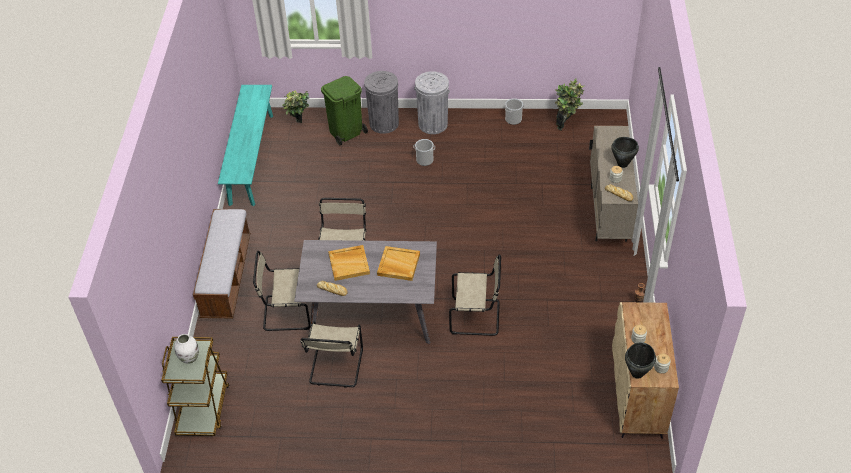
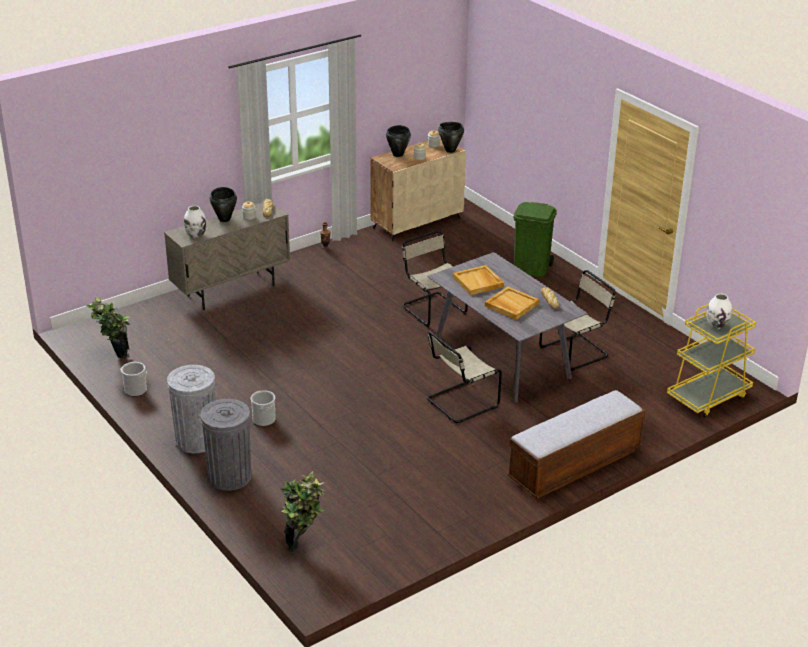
camera: 130 degrees left, 15 degrees down
brown cart [161,337,229,436] -> yellow cart [667,304,756,418]
turquoise bench [218,85,273,206] -> none
beige chair [253,251,310,331] -> none
green trash can [321,76,368,145] -> green trash can moved to [514,202,557,277]
none -> white vase [184,206,206,238]
none -> black cooking pot [386,125,411,157]

